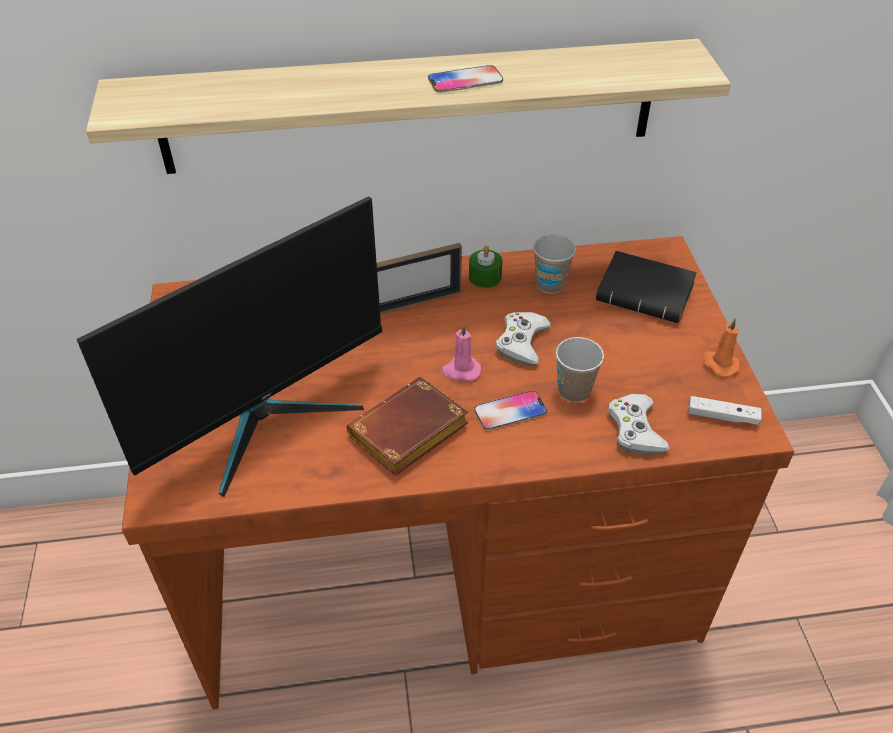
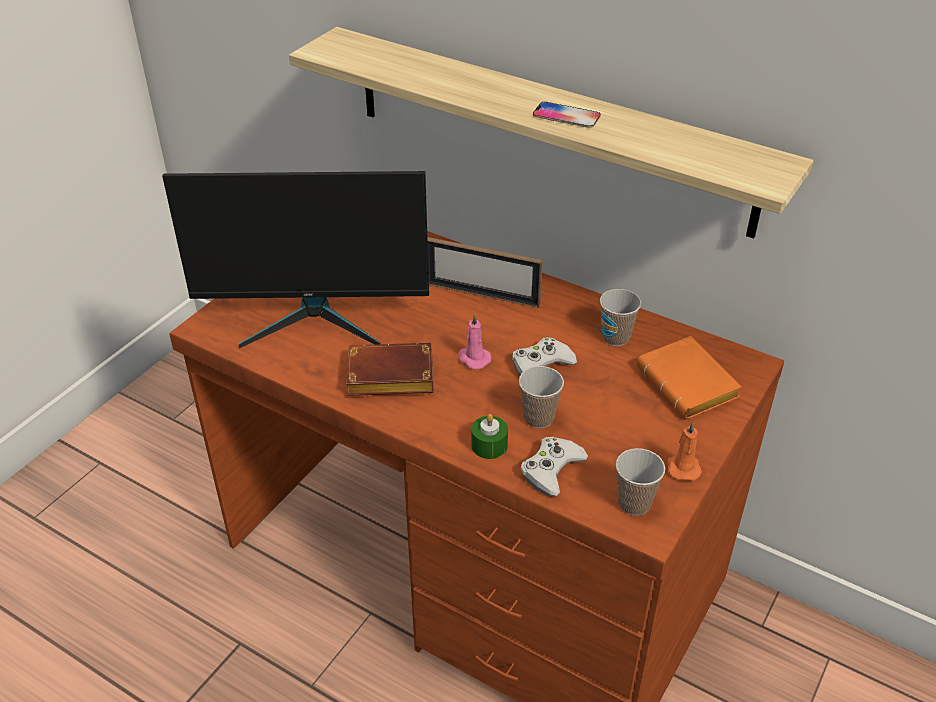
camera: 40 degrees right, 5 degrees down
green candle [469,246,502,288] -> green candle moved to [471,414,508,459]
phone [474,391,547,430] -> none
black book [596,251,697,323] -> orange book [637,336,742,419]
white game controller [688,396,762,425] -> cup [616,448,665,516]

